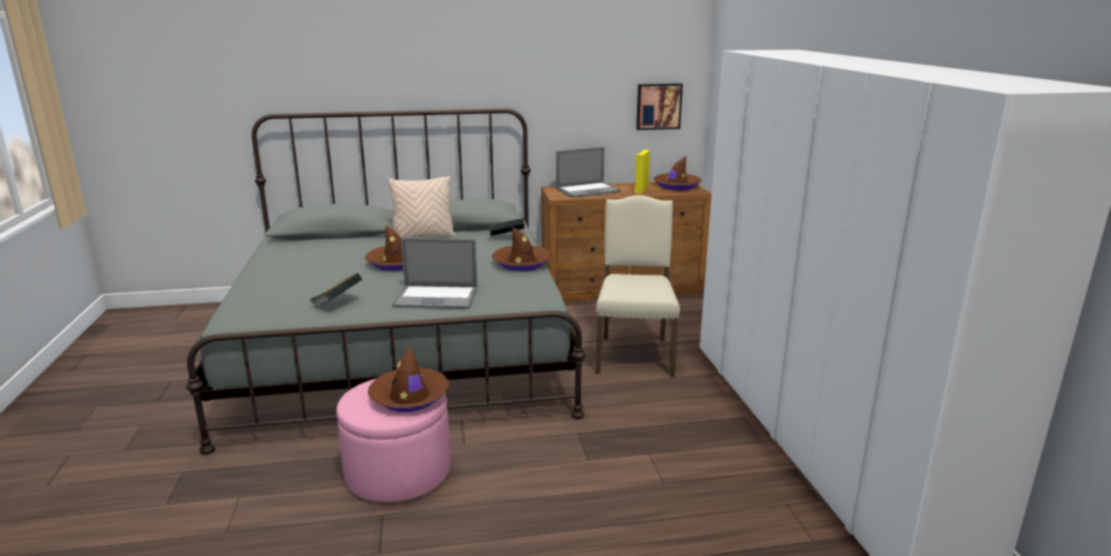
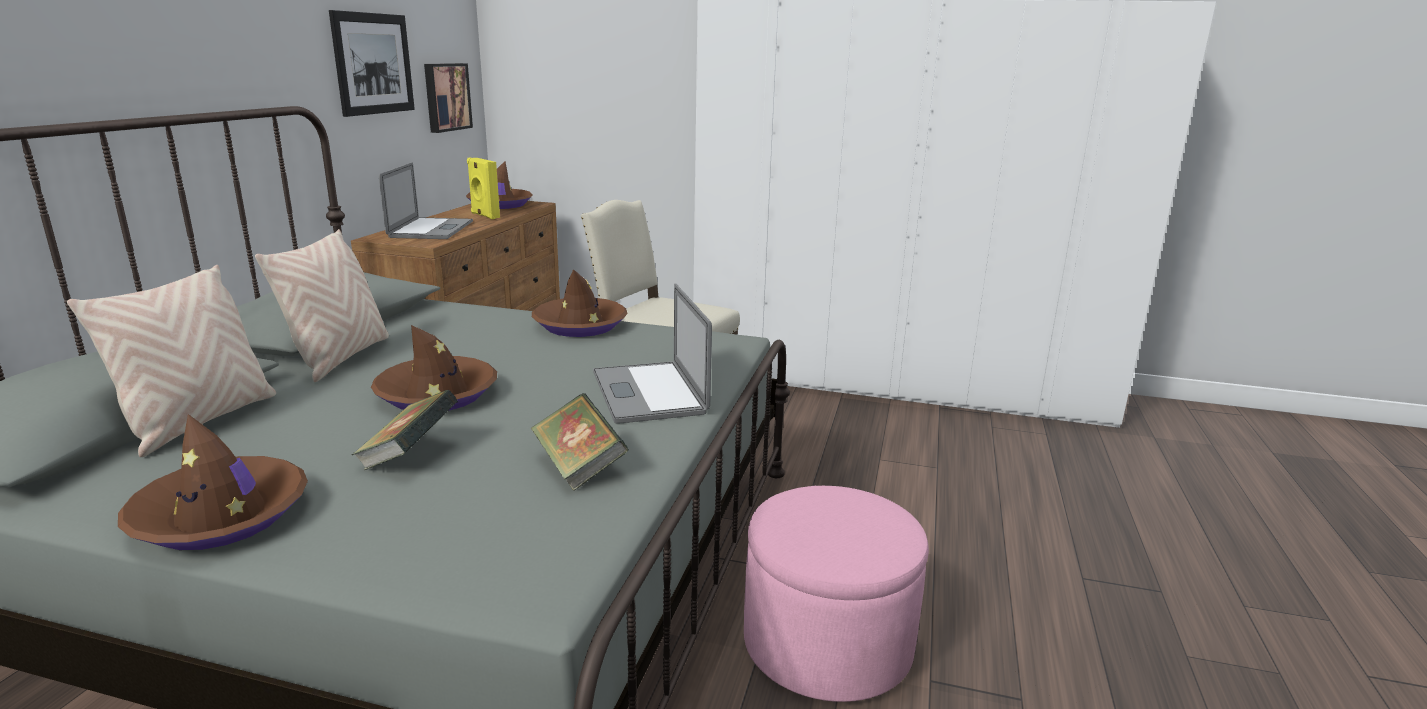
camera: 65 degrees left, 0 degrees up
brown hat [368,345,449,412] -> brown hat moved to [118,414,308,550]
laptop [392,238,477,309] -> laptop turned 135 degrees clockwise [593,283,712,424]
book [489,218,525,236] -> book moved to [352,390,458,471]
none -> beige pillow [67,265,276,457]
none -> picture [329,10,415,117]

